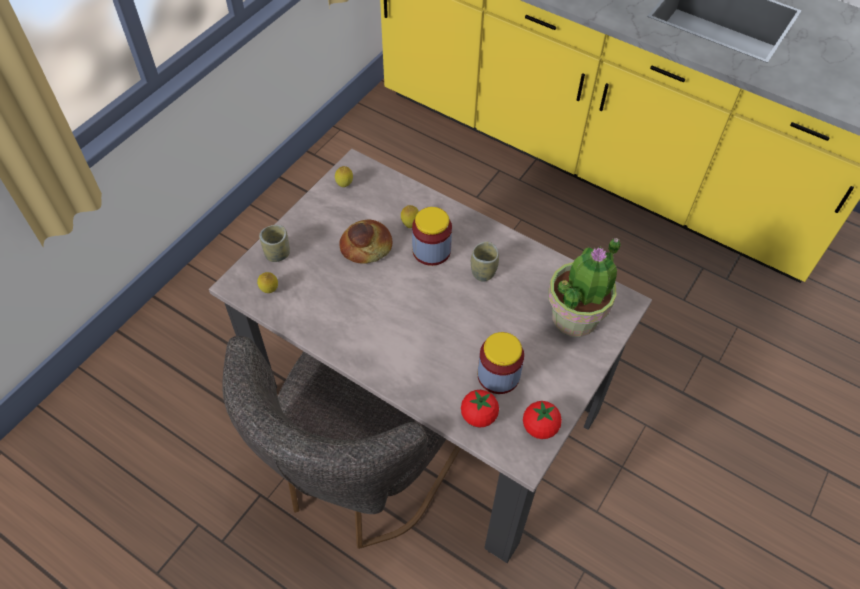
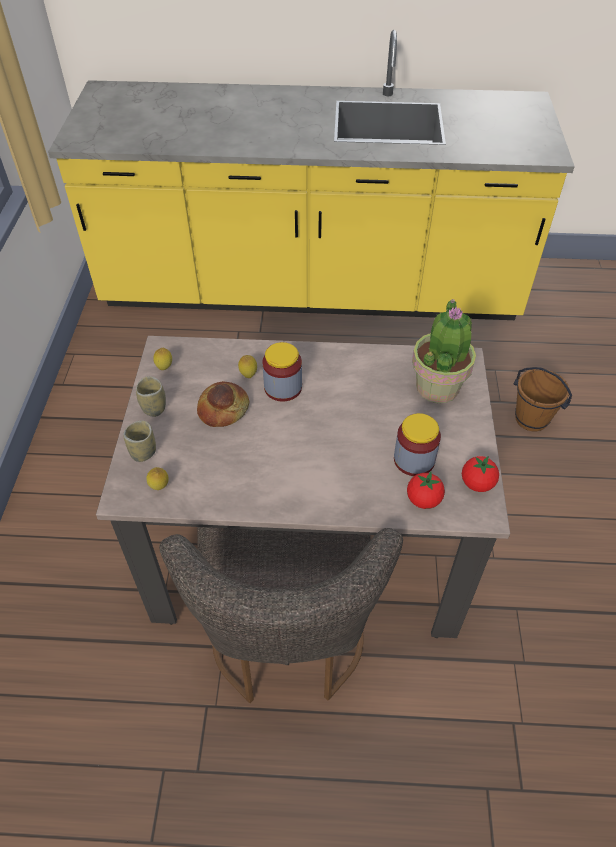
camera: 30 degrees left, 5 degrees down
cup [471,241,499,282] -> cup moved to [136,376,166,417]
none -> brown bucket [513,367,572,431]

